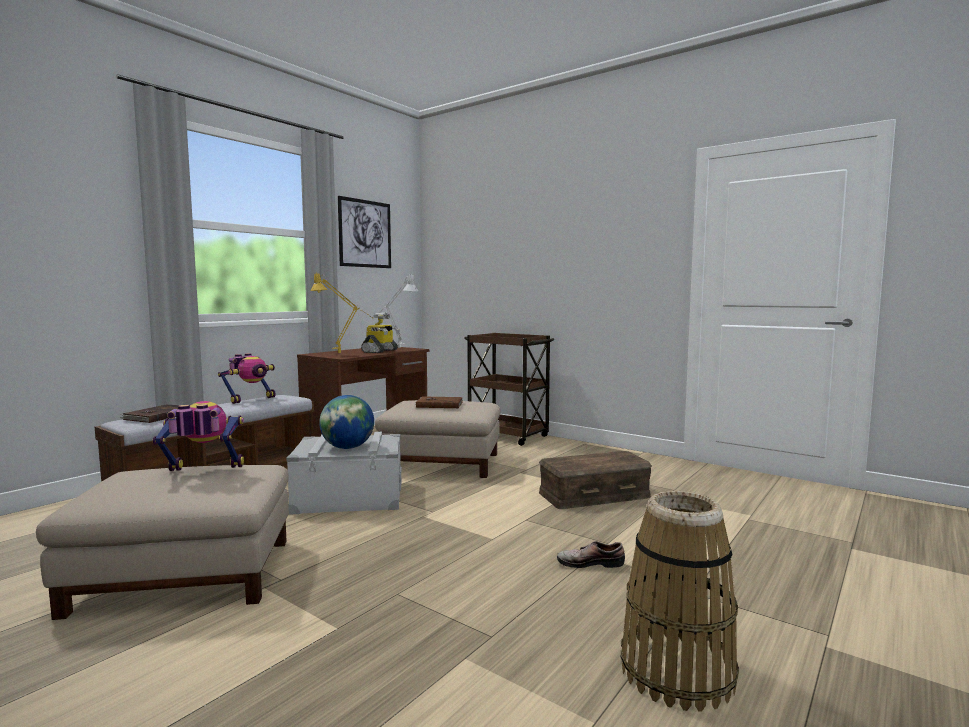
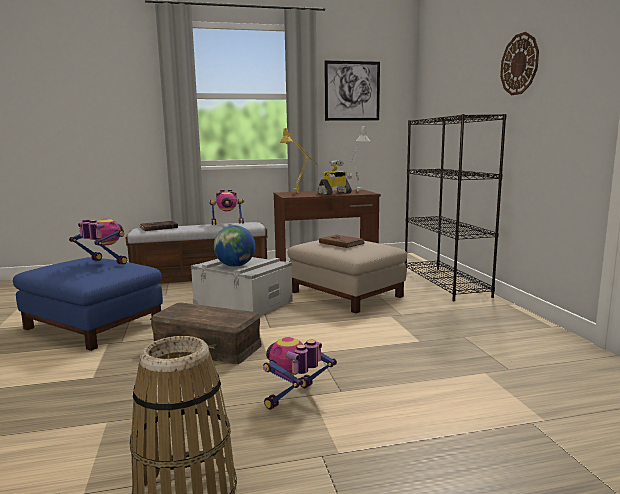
camera: 40 degrees right, 5 degrees up
beige ottoman [36,465,289,620] -> blue ottoman [13,257,163,351]
brown cart [464,333,554,446] -> black bookcase [404,114,507,301]
brown storage box [539,451,652,509] -> brown storage box moved to [150,303,262,364]
shoe [557,541,625,568] -> toy robot [263,337,337,410]
none -> wall clock [500,32,539,95]

